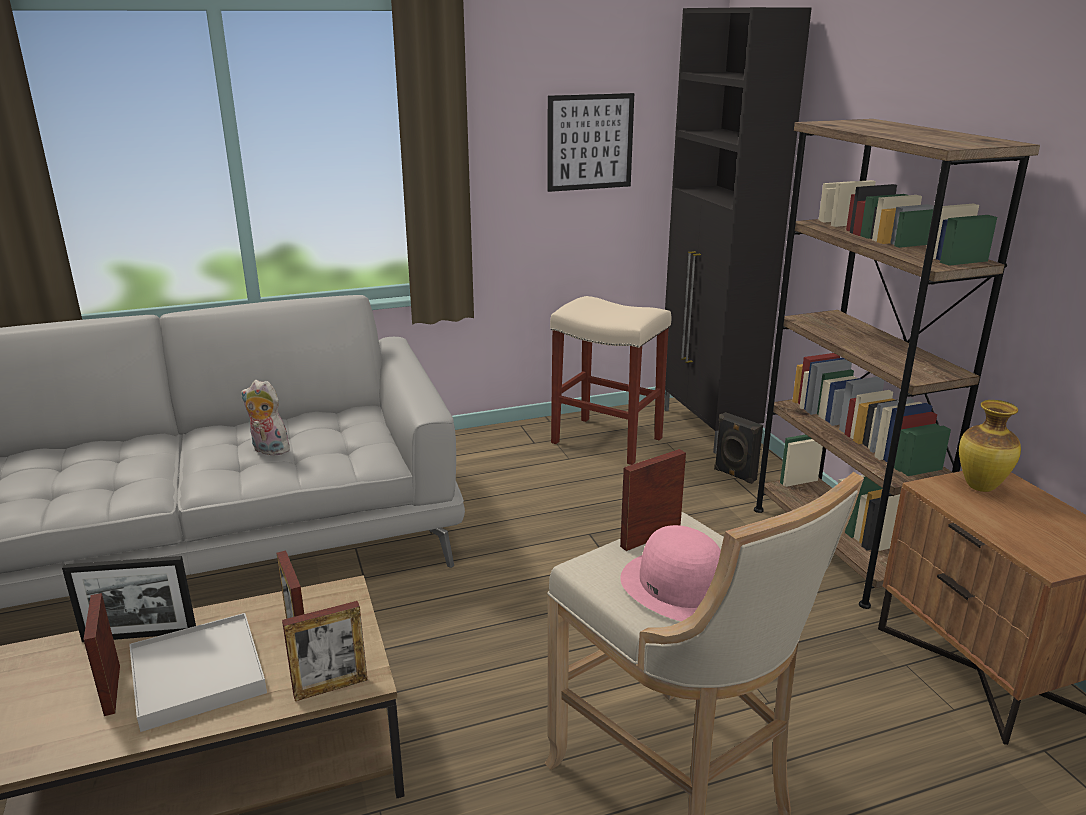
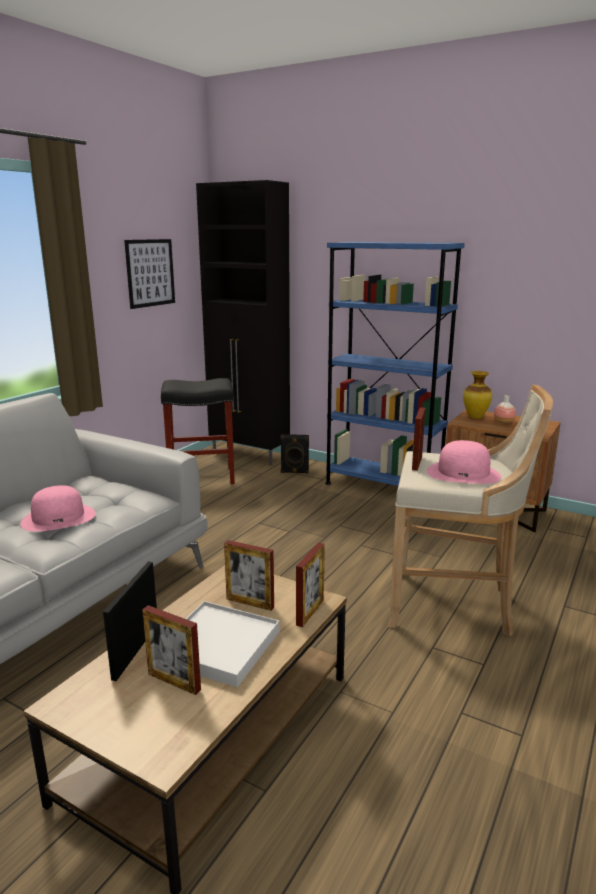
camera: 40 degrees left, 5 degrees down
picture frame [62,556,196,642] -> picture frame turned 150 degrees clockwise [103,562,157,681]
plush toy [241,380,294,455] -> pink hat [20,485,95,532]
beige stool [550,296,671,465] -> black stool [161,378,235,484]
brown bookcase [754,119,1040,609] -> blue bookcase [325,242,465,486]
none -> vase [494,395,516,424]

